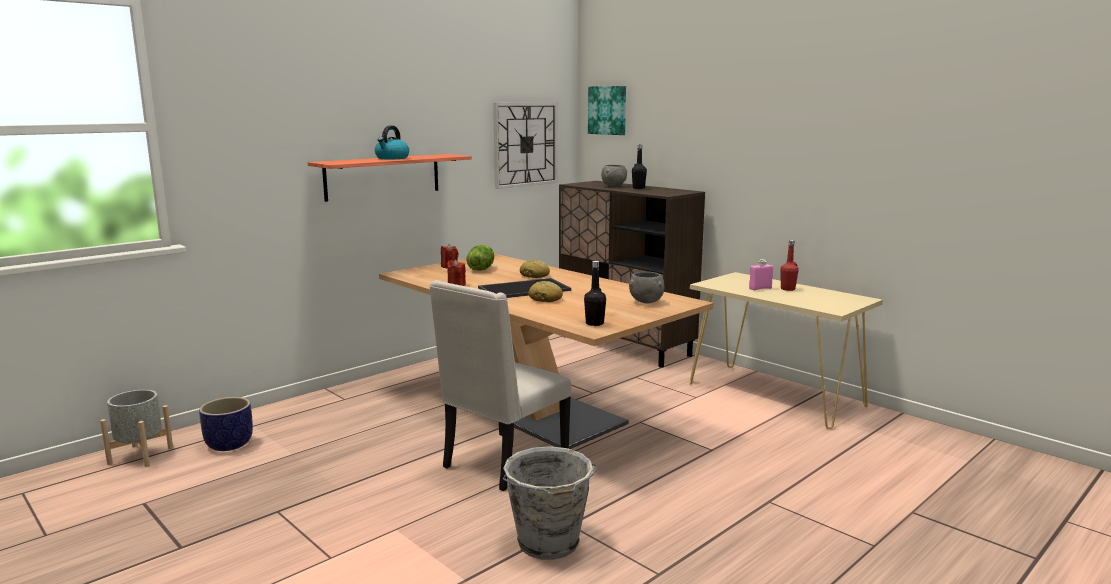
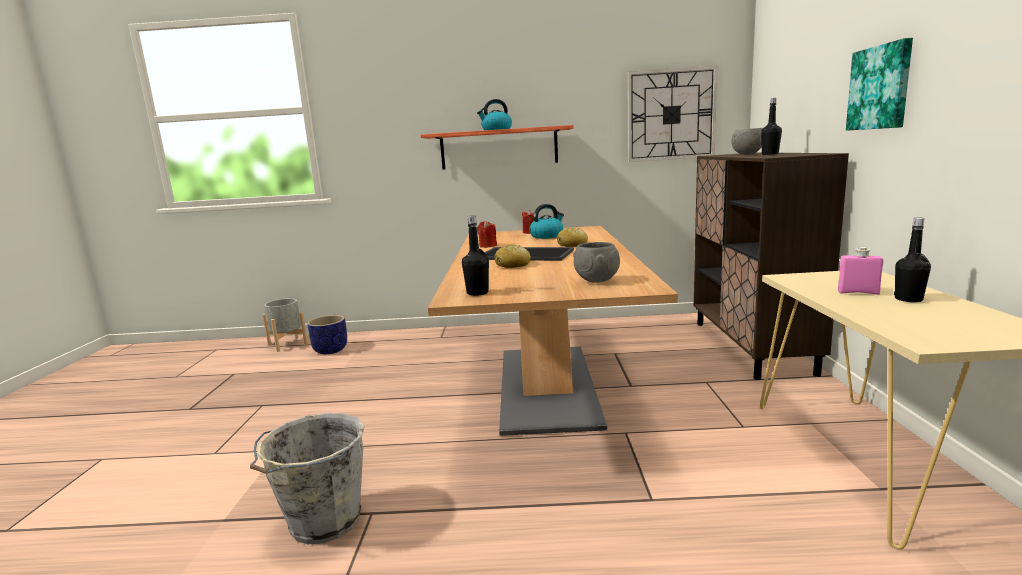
camera: 45 degrees right, 0 degrees up
beige chair [429,280,572,491] -> none
lettuce [467,245,494,271] -> kettle [529,204,564,239]
picture [588,86,626,135] -> picture moved to [846,38,913,131]
red bottle [780,240,799,291] -> black bottle [894,218,931,302]

